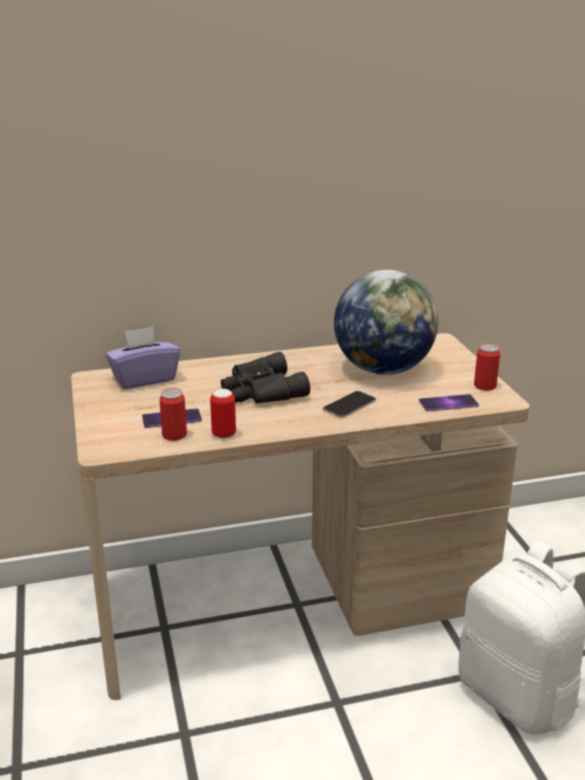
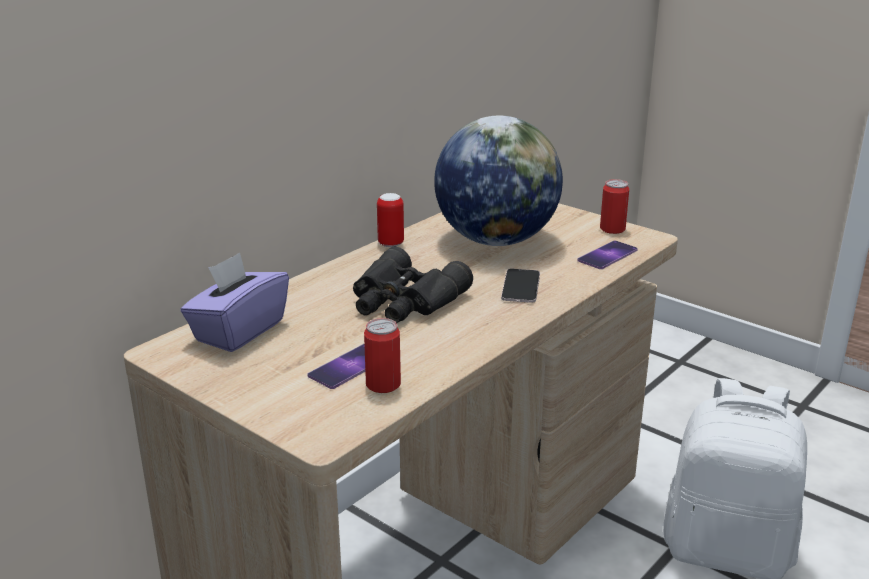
camera: 35 degrees left, 0 degrees up
can [210,389,236,439] -> can moved to [377,193,404,247]

